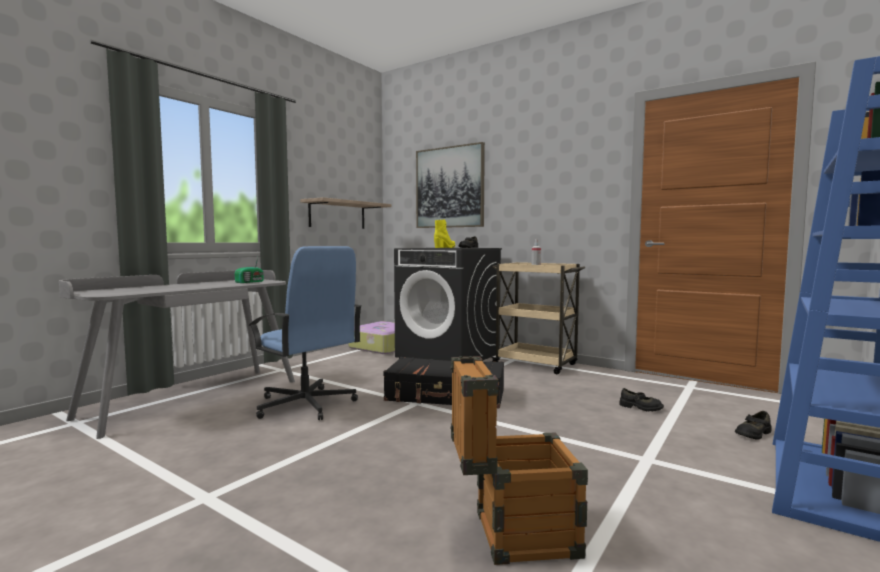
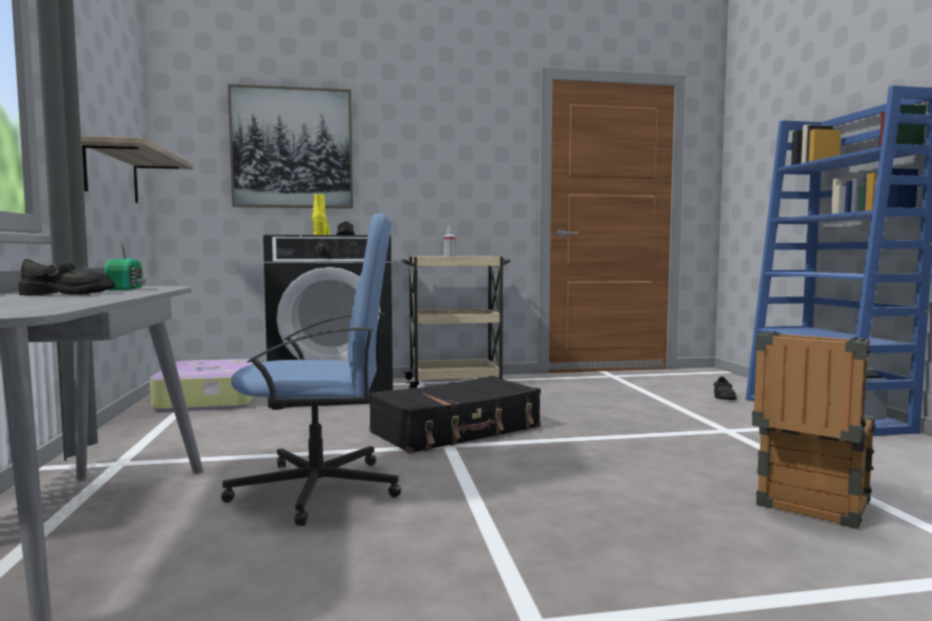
camera: 45 degrees left, 0 degrees up
black shoe [619,388,664,412] -> black shoe moved to [19,259,115,295]

